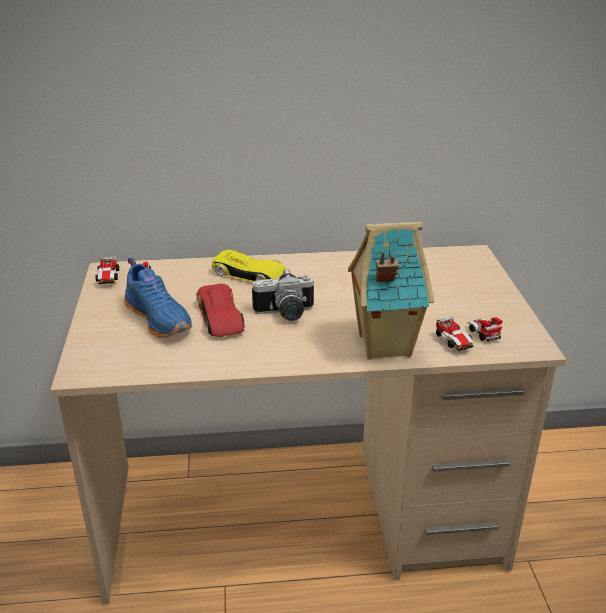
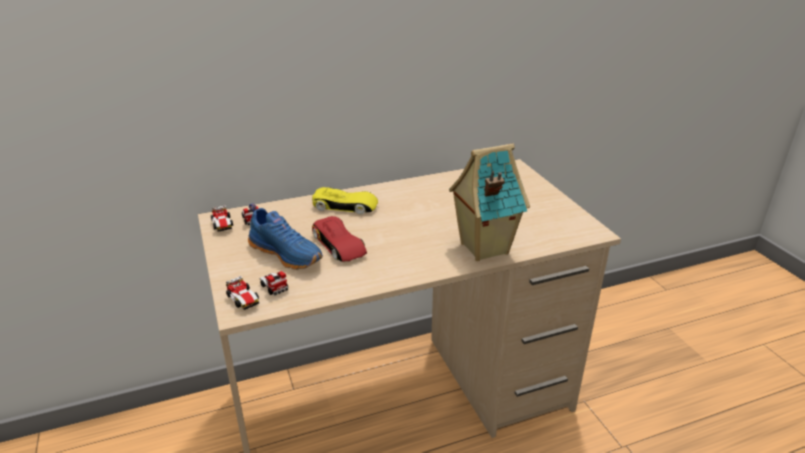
camera: 15 degrees left, 0 degrees up
camera [252,269,314,321] -> none
toy car [436,316,502,351] -> toy car moved to [226,271,288,310]

